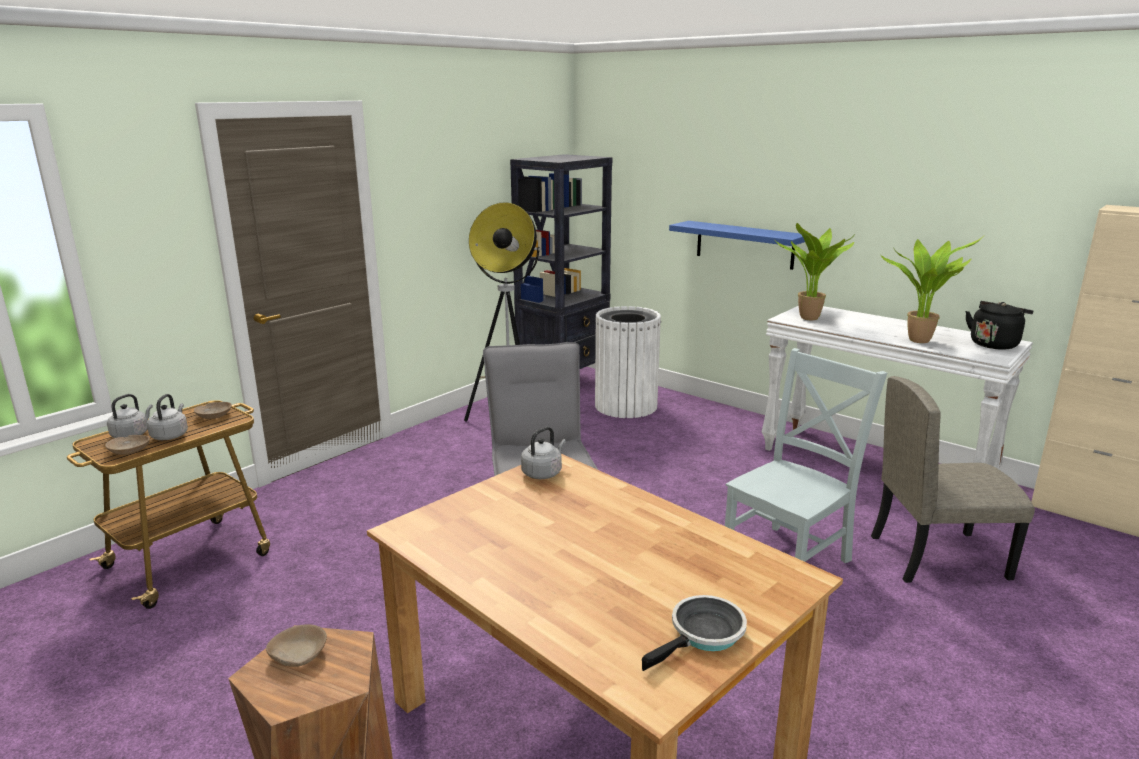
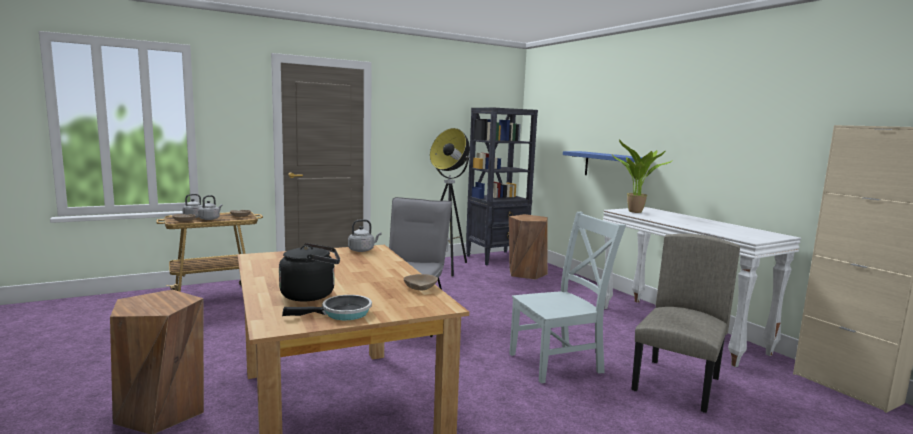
camera: 20 degrees right, 10 degrees down
beige bowl [266,624,327,667] -> beige bowl moved to [404,274,438,290]
white trash can [595,306,661,418] -> brown stool [509,214,548,280]
beige chair [871,376,1035,583] -> beige chair turned 105 degrees clockwise [631,234,740,413]
potted plant [881,235,985,343] -> none
black kettle [965,301,1034,350] -> black kettle moved to [279,243,340,301]

